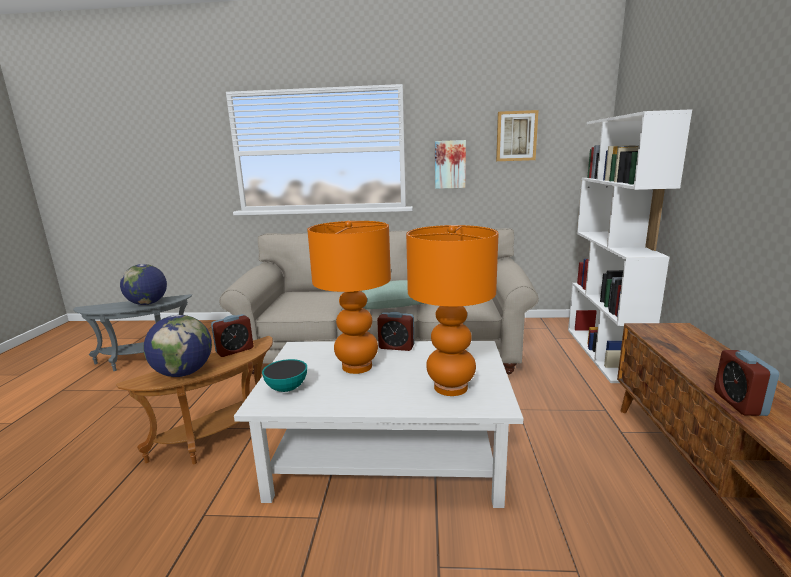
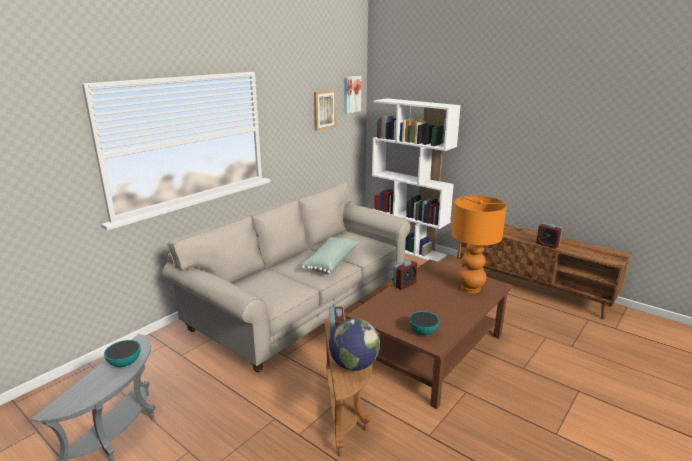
camera: 55 degrees left, 5 degrees up
globe [120,264,167,305] -> bowl [104,340,141,367]
white coffee table [234,341,523,508] -> brown coffee table [346,260,513,409]
orange table lamp [307,221,391,374] -> none
picture [435,140,466,189] -> picture moved to [344,76,361,114]

